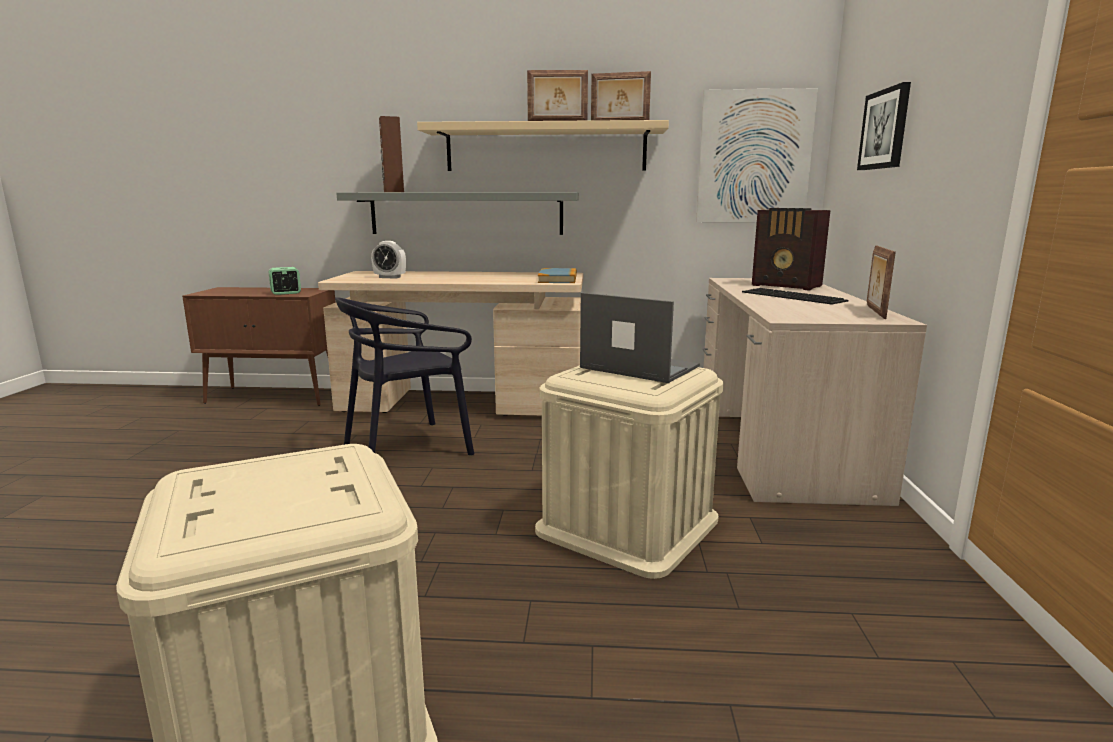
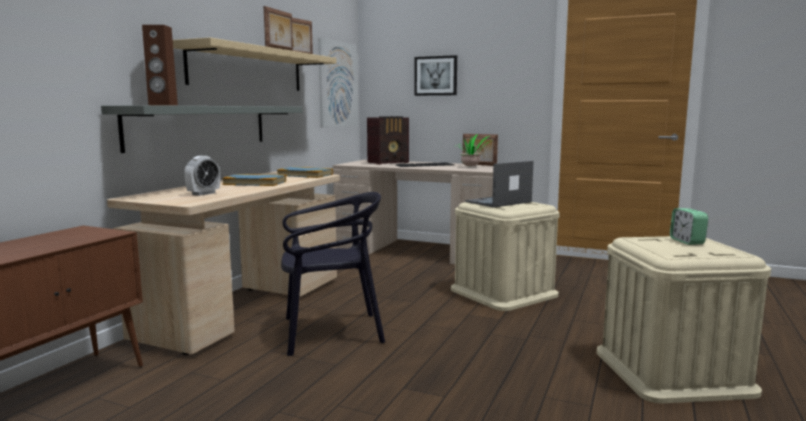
camera: 70 degrees left, 5 degrees down
alarm clock [269,267,301,295] -> alarm clock moved to [670,208,708,245]
black chair [335,297,474,456] -> black chair turned 90 degrees counterclockwise [281,192,385,356]
none -> book [222,174,286,186]
none -> potted plant [458,134,491,168]

